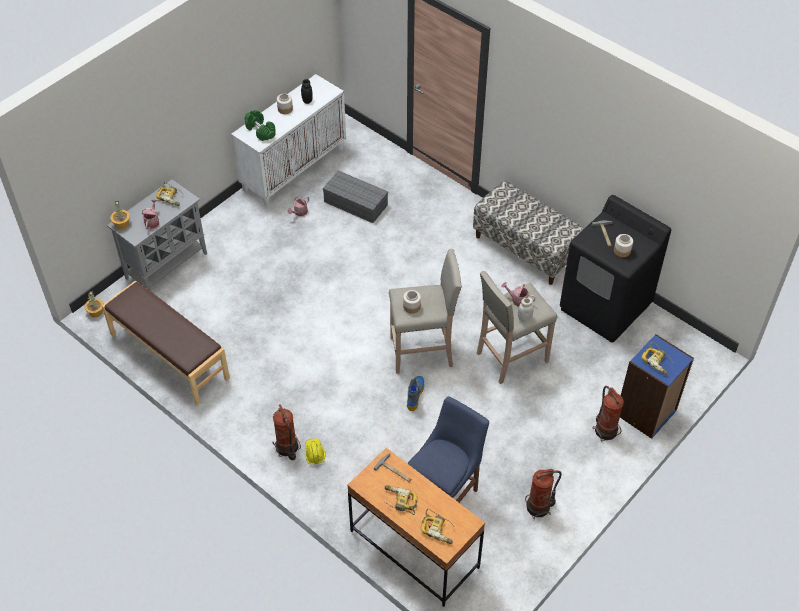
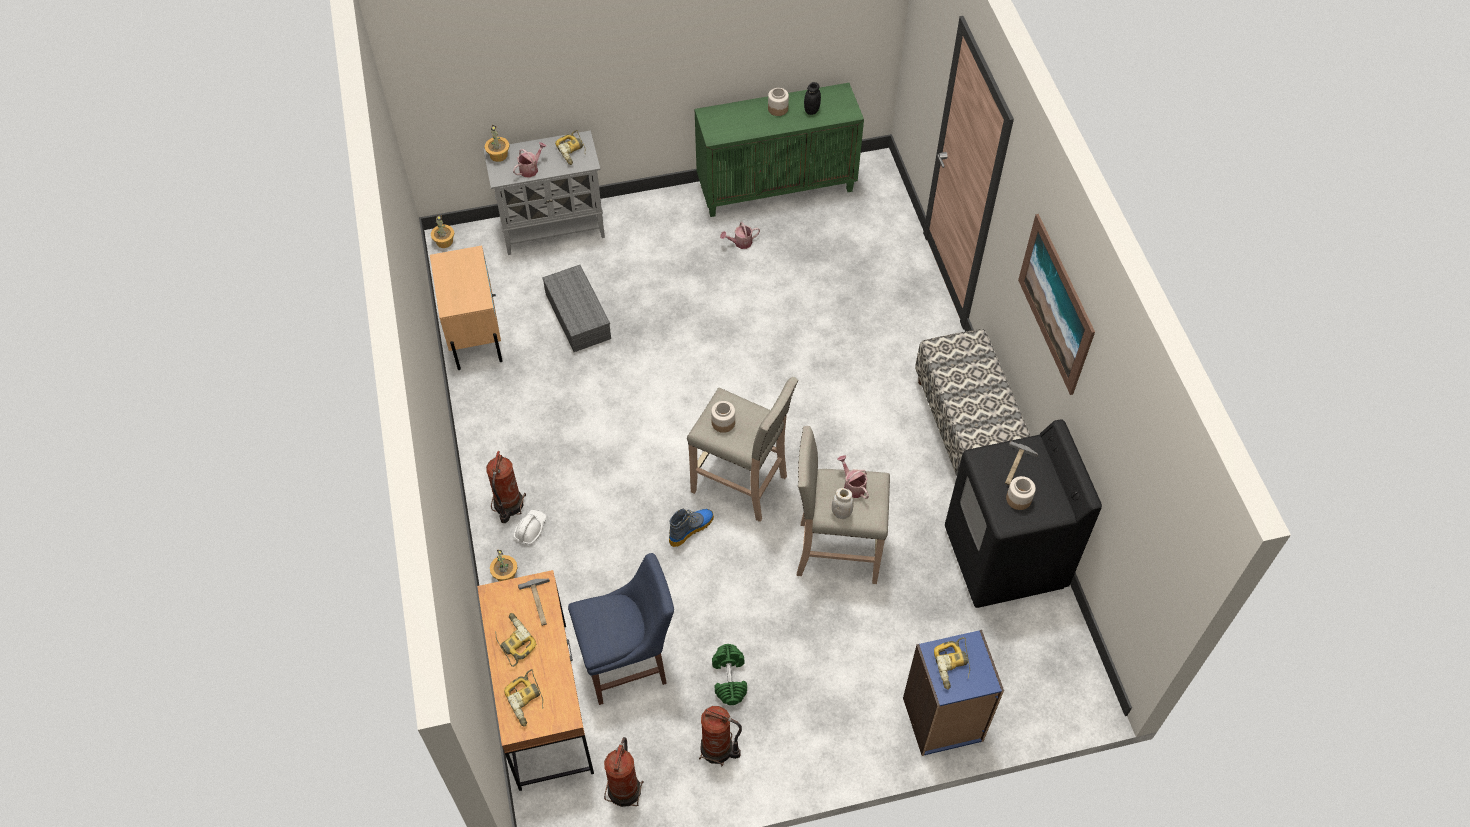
camera: 35 degrees right, 5 degrees up
brown bench [102,280,230,405] -> beige nightstand [430,245,503,370]
white cabinet [231,74,346,207] -> green cabinet [695,83,864,217]
green dumbbell [245,110,276,141] -> green dumbbell moved to [712,644,747,705]
yellow hard hat [305,439,325,464] -> white hard hat [514,510,547,544]
grey storage box [323,170,388,223] -> grey storage box moved to [542,265,611,352]
fire extinguisher [593,386,624,441] -> fire extinguisher moved to [604,737,644,807]
none -> potted plant [490,550,517,581]
none -> picture [1018,214,1095,395]

